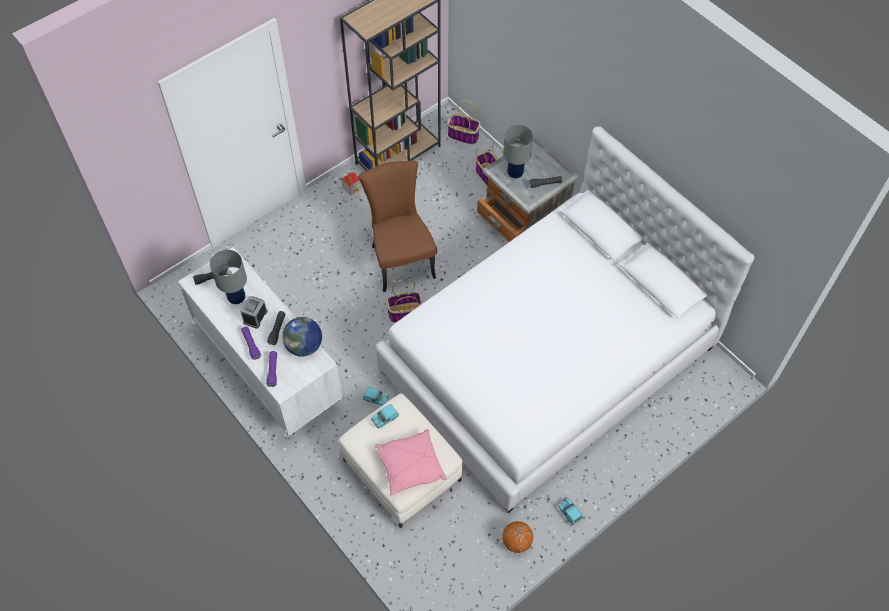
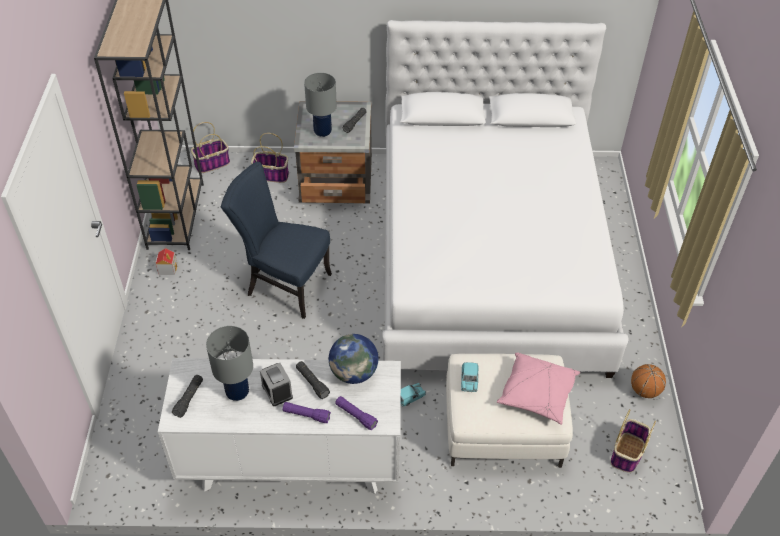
camera: 50 degrees left, 10 degrees down
brown chair [358,161,437,292] -> blue chair [221,162,332,319]
basket [386,279,423,323] -> basket moved to [611,409,656,473]
turquoise toy car [558,498,583,525] -> none

